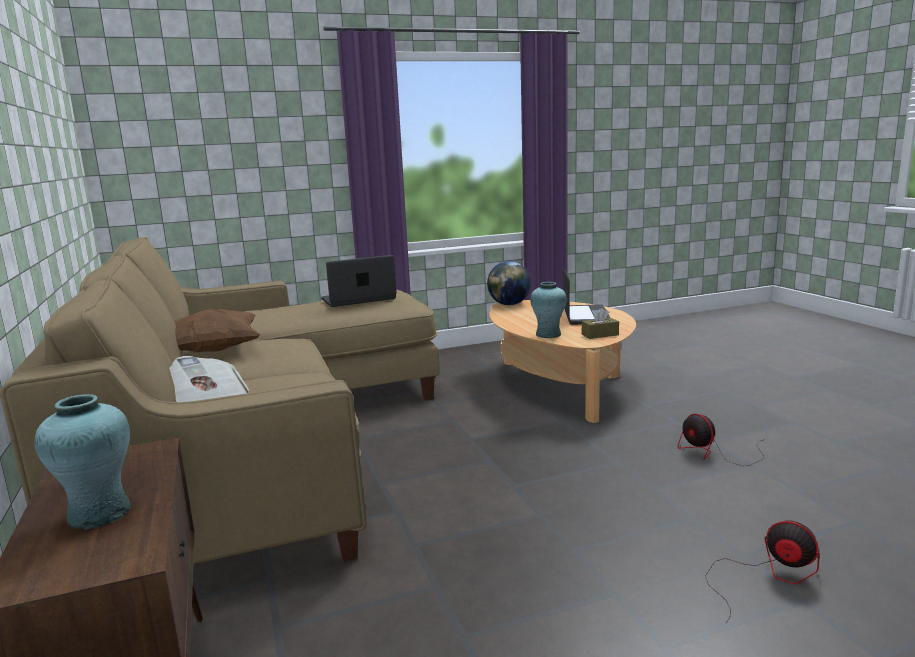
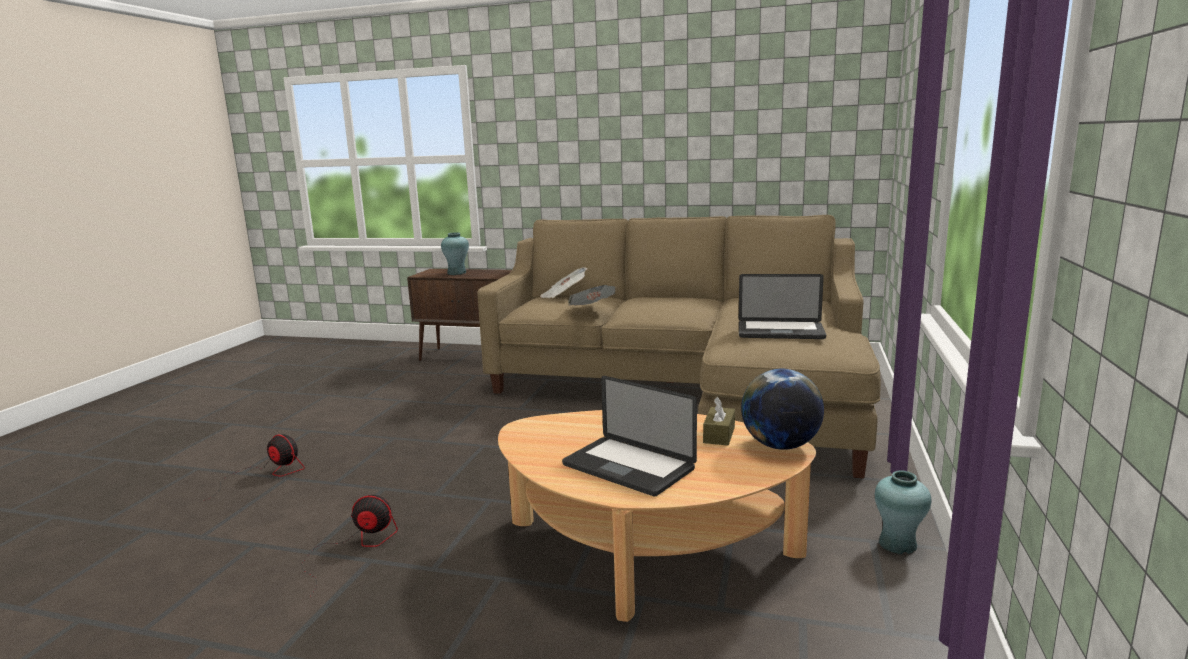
camera: 125 degrees right, 0 degrees up
brown pillow [174,309,260,352] -> none
laptop [321,255,397,307] -> laptop turned 90 degrees clockwise [739,274,826,339]
turquoise vase [530,282,567,338] -> turquoise vase moved to [875,471,931,554]
brown tissue box [582,308,619,339] -> brown tissue box moved to [703,397,735,446]
fan [705,521,820,623] -> fan turned 135 degrees counterclockwise [204,434,305,501]
none -> newspaper [568,285,616,305]

